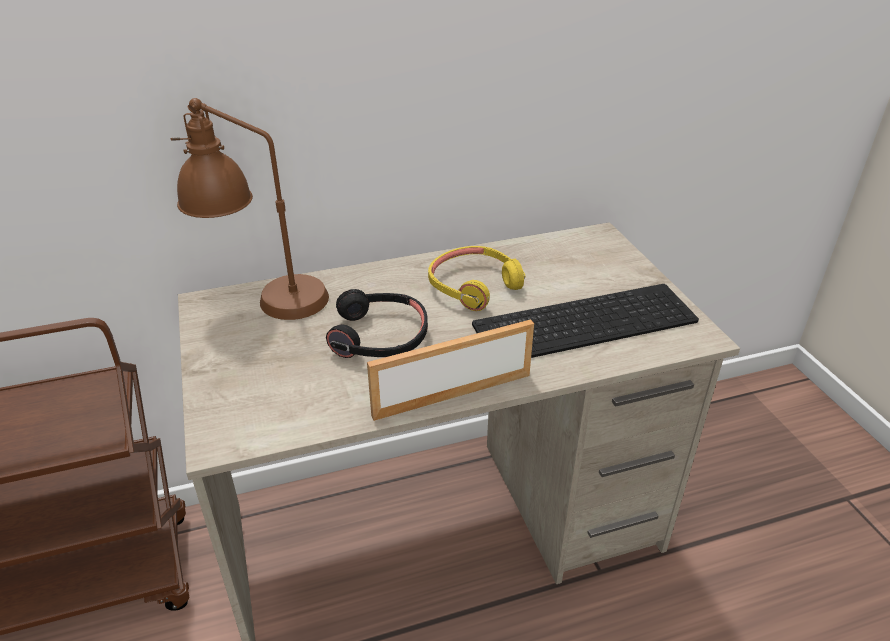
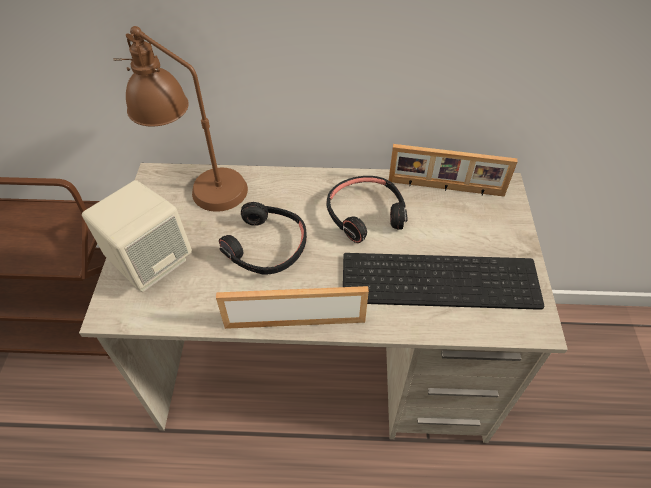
camera: 20 degrees right, 15 degrees up
yellow headphones [428,246,525,311] -> black headphones [327,176,408,243]
none -> beige speaker [82,180,192,292]
none -> picture frame [389,144,517,197]

